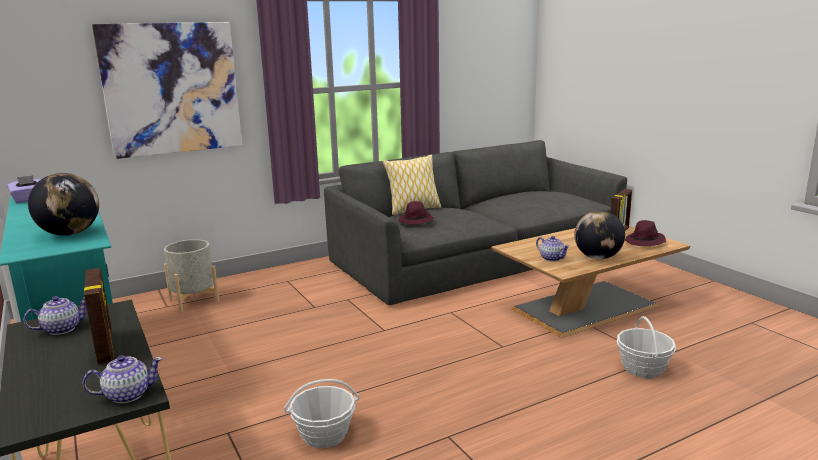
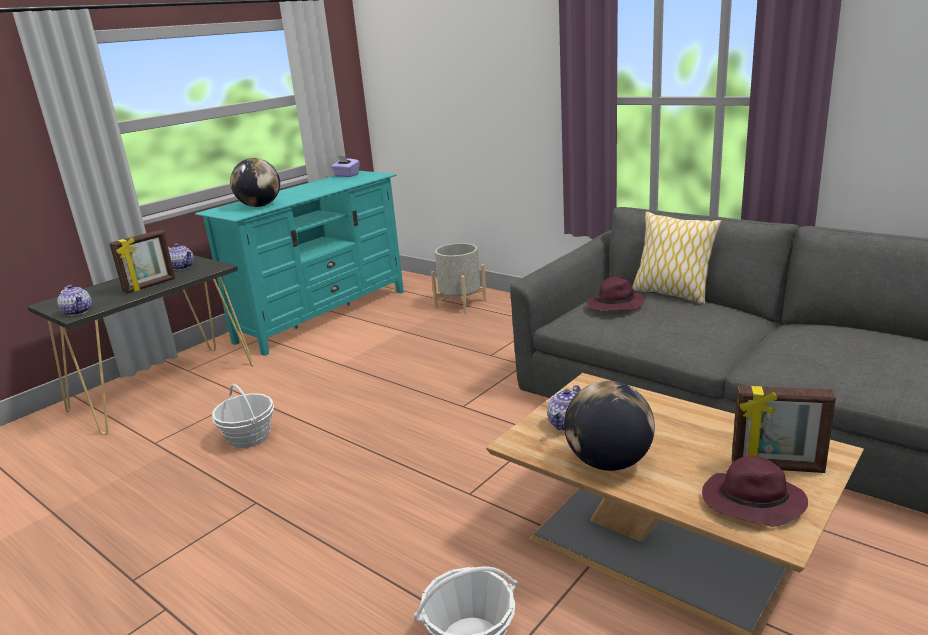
camera: 70 degrees right, 5 degrees up
picture [92,22,242,159] -> none

